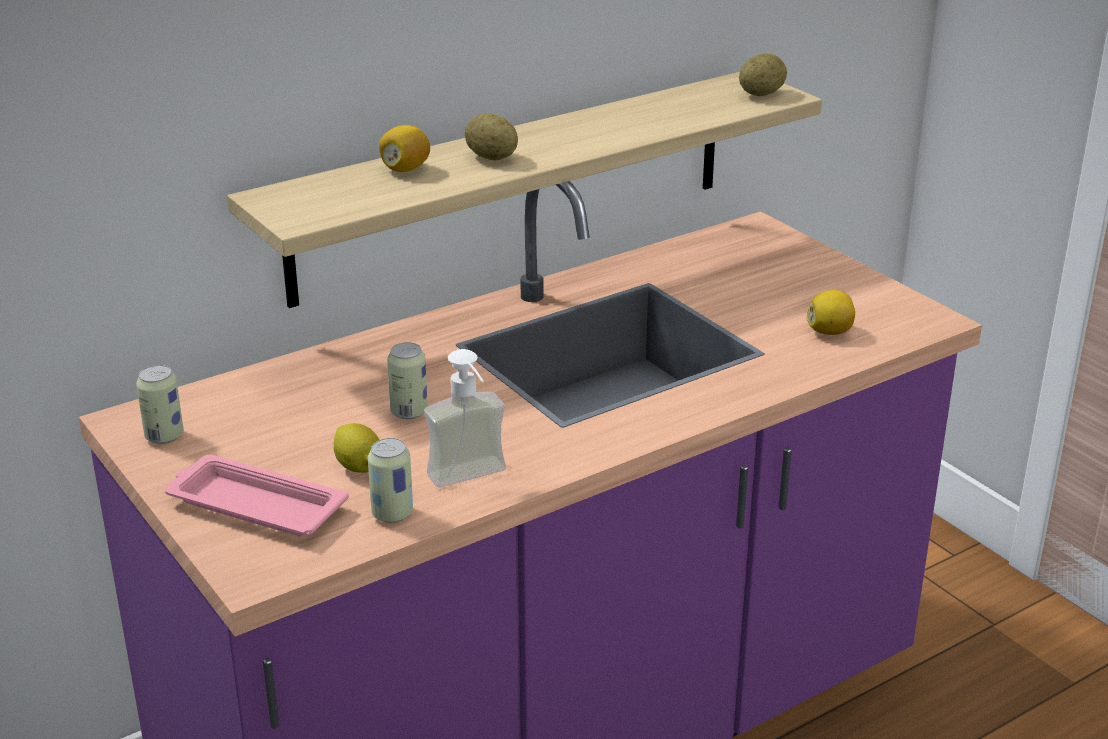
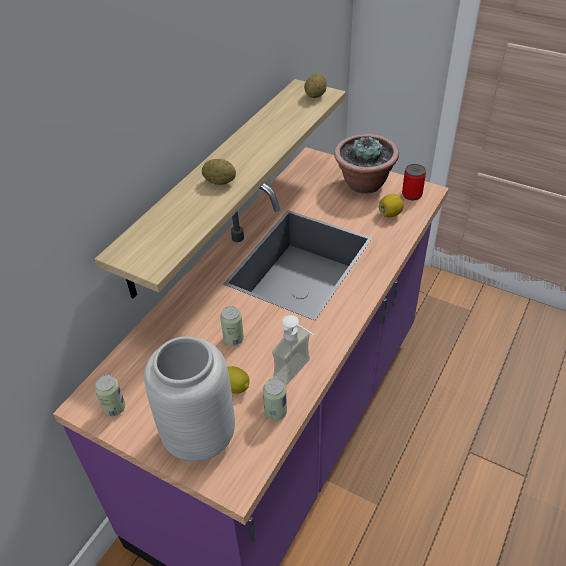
camera: 25 degrees left, 15 degrees up
pink tray [165,455,349,536] -> grey vase [144,336,235,462]
lemon [379,125,430,172] -> none
none -> potted plant [334,134,399,194]
none -> can [402,164,426,200]

